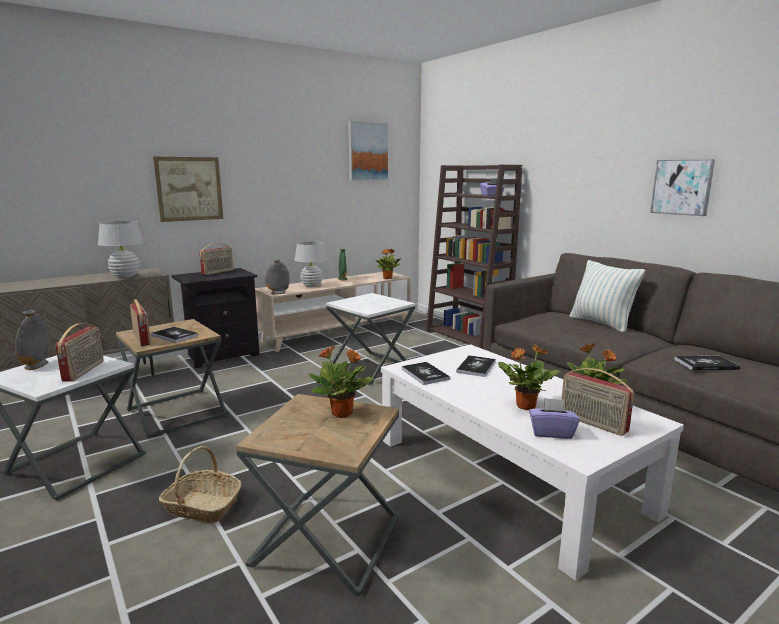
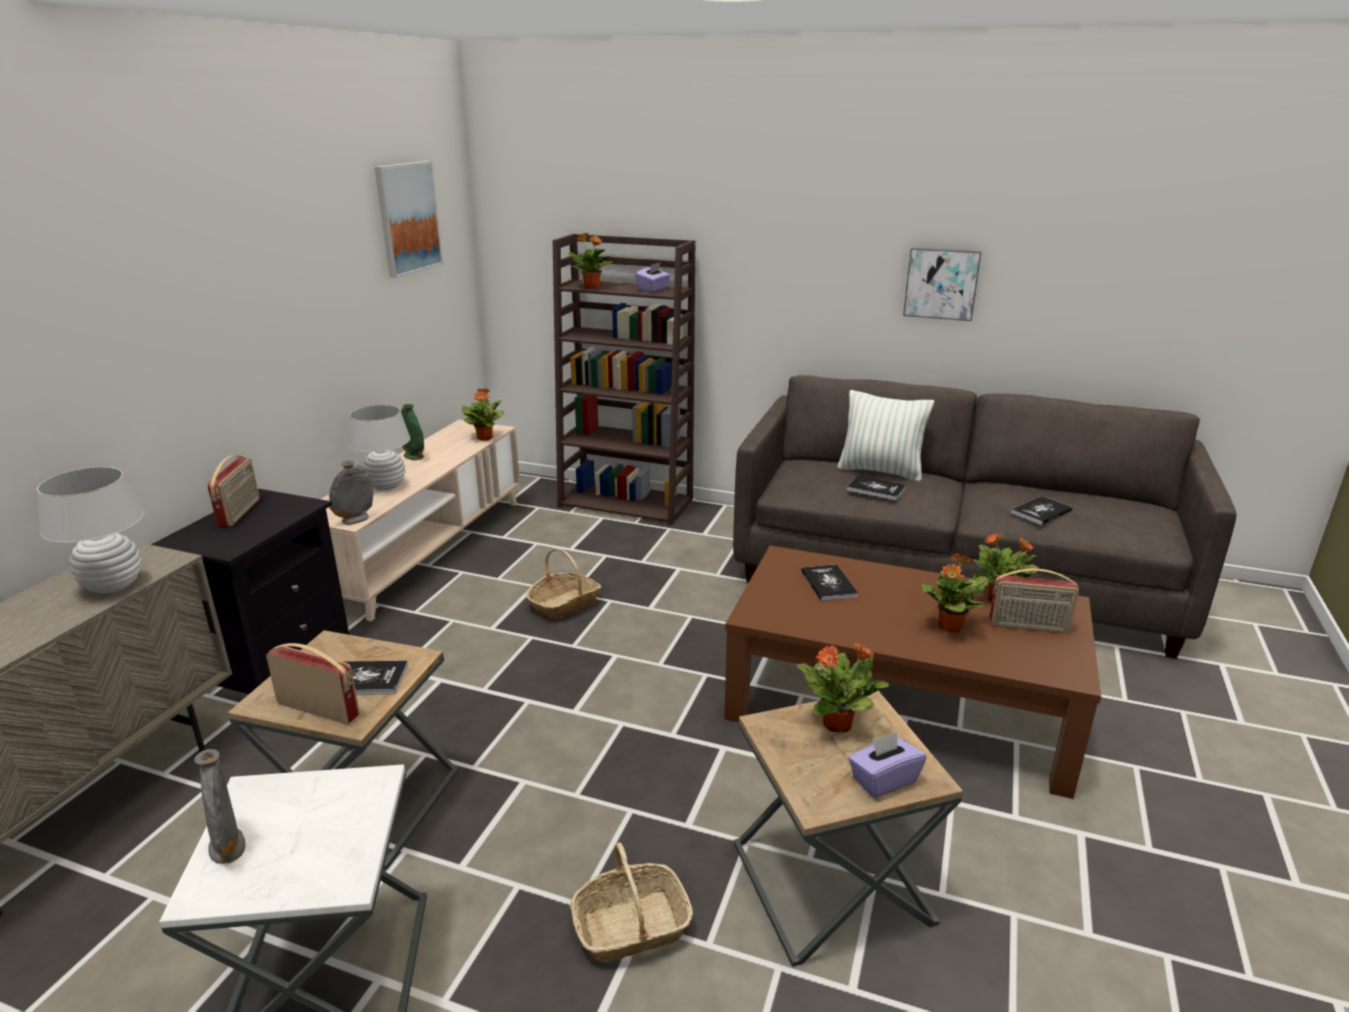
camera: 35 degrees left, 10 degrees up
radio [55,323,104,381] -> none
picture [153,157,223,222] -> none
white side table [326,293,415,385] -> basket [526,548,601,621]
white coffee table [381,344,684,581] -> brown coffee table [724,546,1101,799]
book [402,362,450,385] -> book moved to [847,475,906,500]
purple tissue box [529,398,580,439] -> purple tissue box moved to [848,732,926,798]
none -> potted plant [568,233,613,289]

